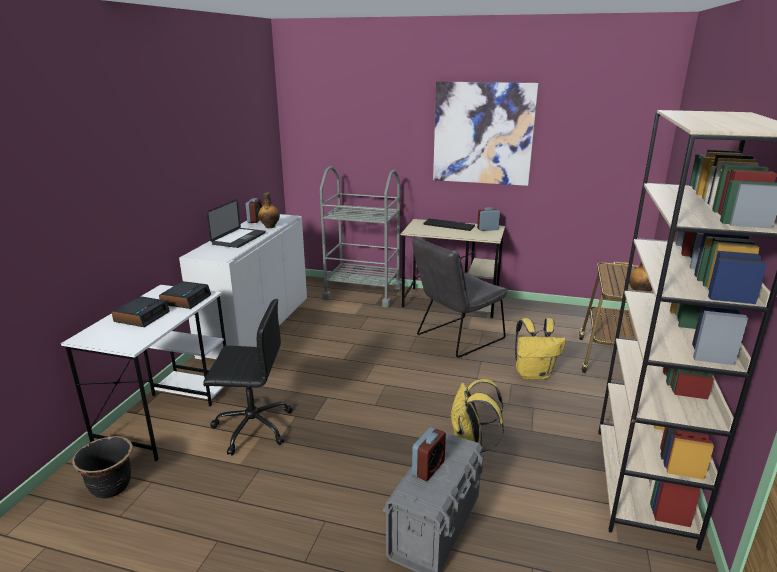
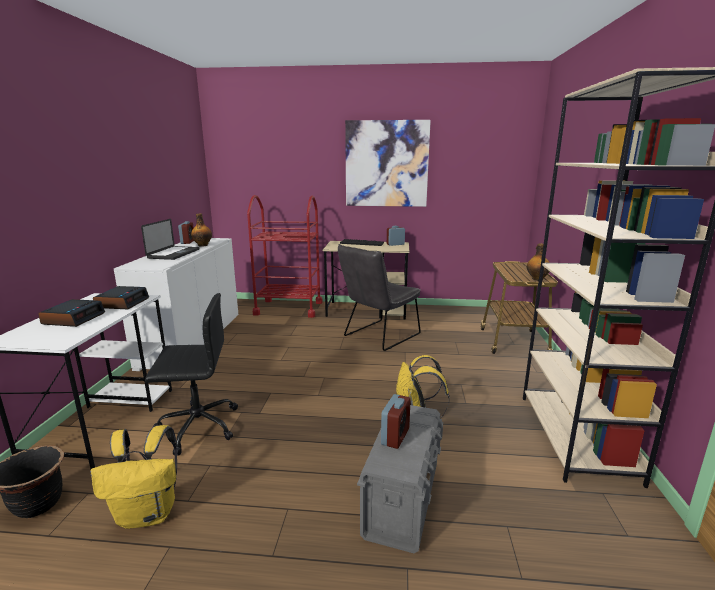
camera: 10 degrees left, 5 degrees down
grey cart [320,166,402,308] -> red cart [247,195,323,318]
yellow backpack [515,318,566,380] -> yellow backpack moved to [91,425,177,529]

